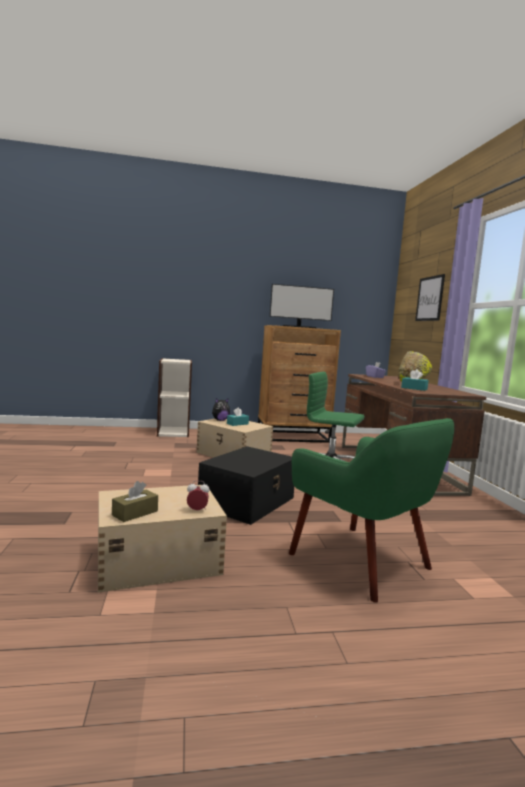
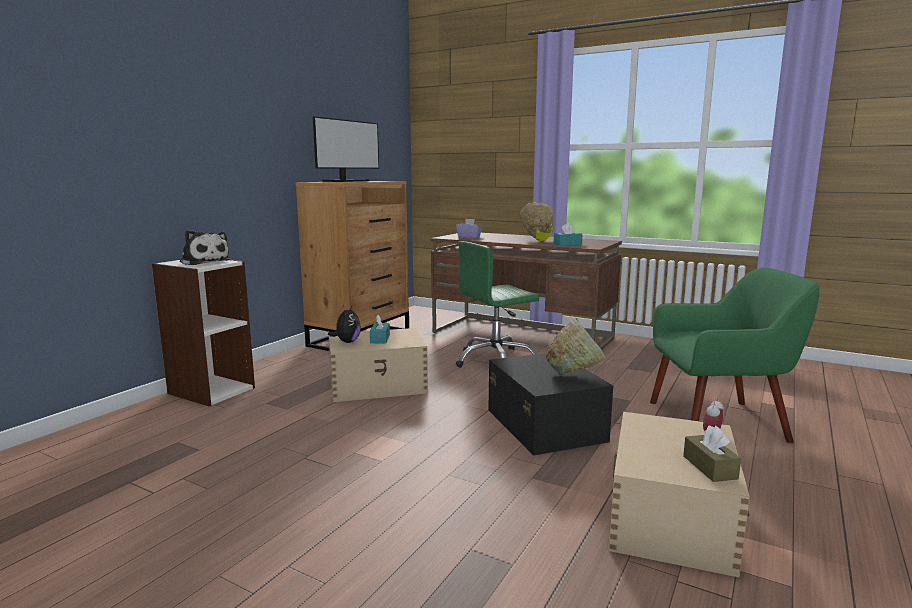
camera: 50 degrees left, 5 degrees up
picture [415,274,445,321] -> none
none -> plush toy [180,230,230,265]
none -> green bowl [546,317,606,376]

